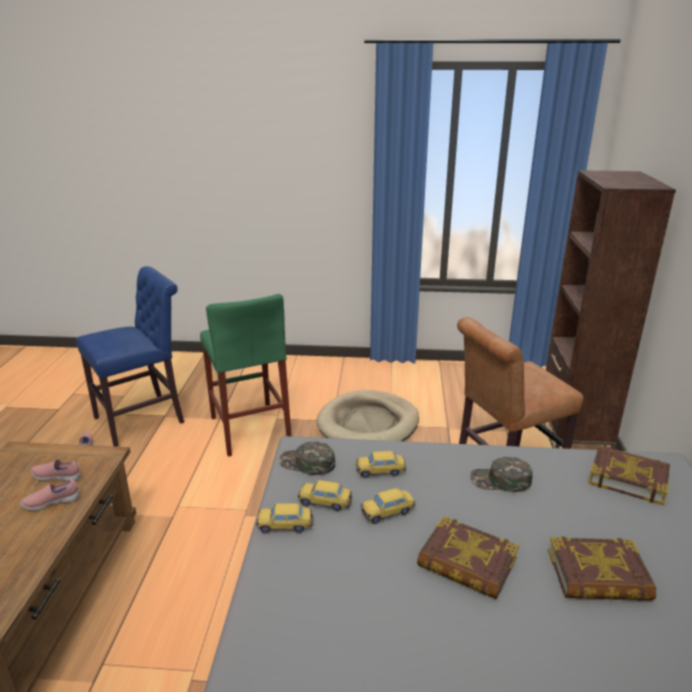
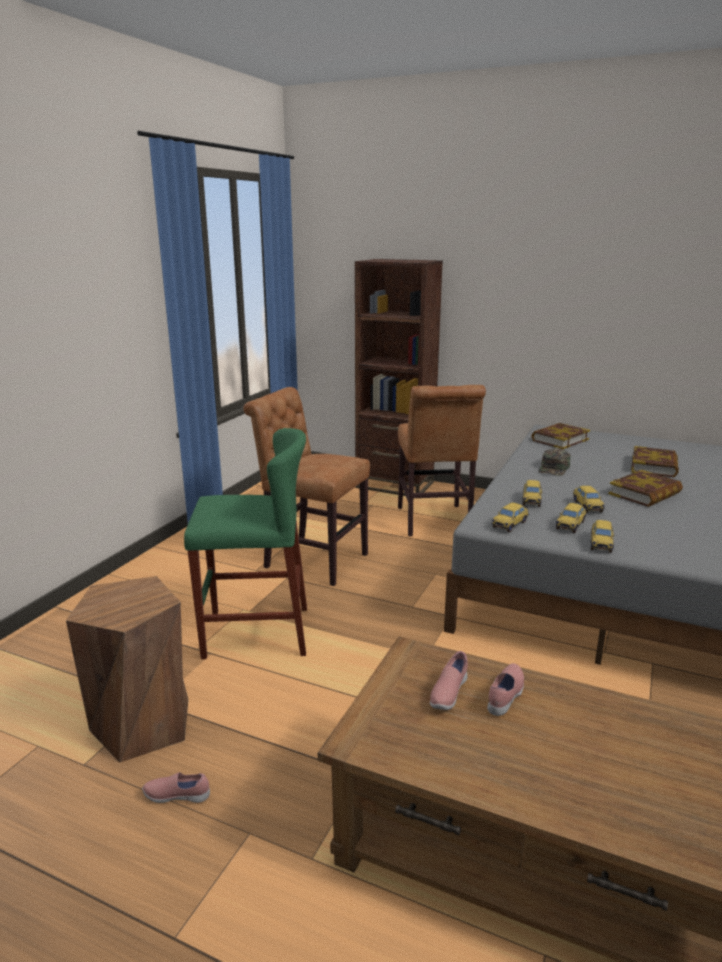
camera: 70 degrees left, 5 degrees down
pink shoe [20,479,79,511] -> pink shoe turned 150 degrees counterclockwise [487,663,524,716]
blue chair [76,266,184,447] -> brown stool [66,576,188,763]
green cap [279,441,335,475] -> toy car [492,503,529,532]
beige dog bed [316,390,419,441] -> brown chair [243,387,370,586]

